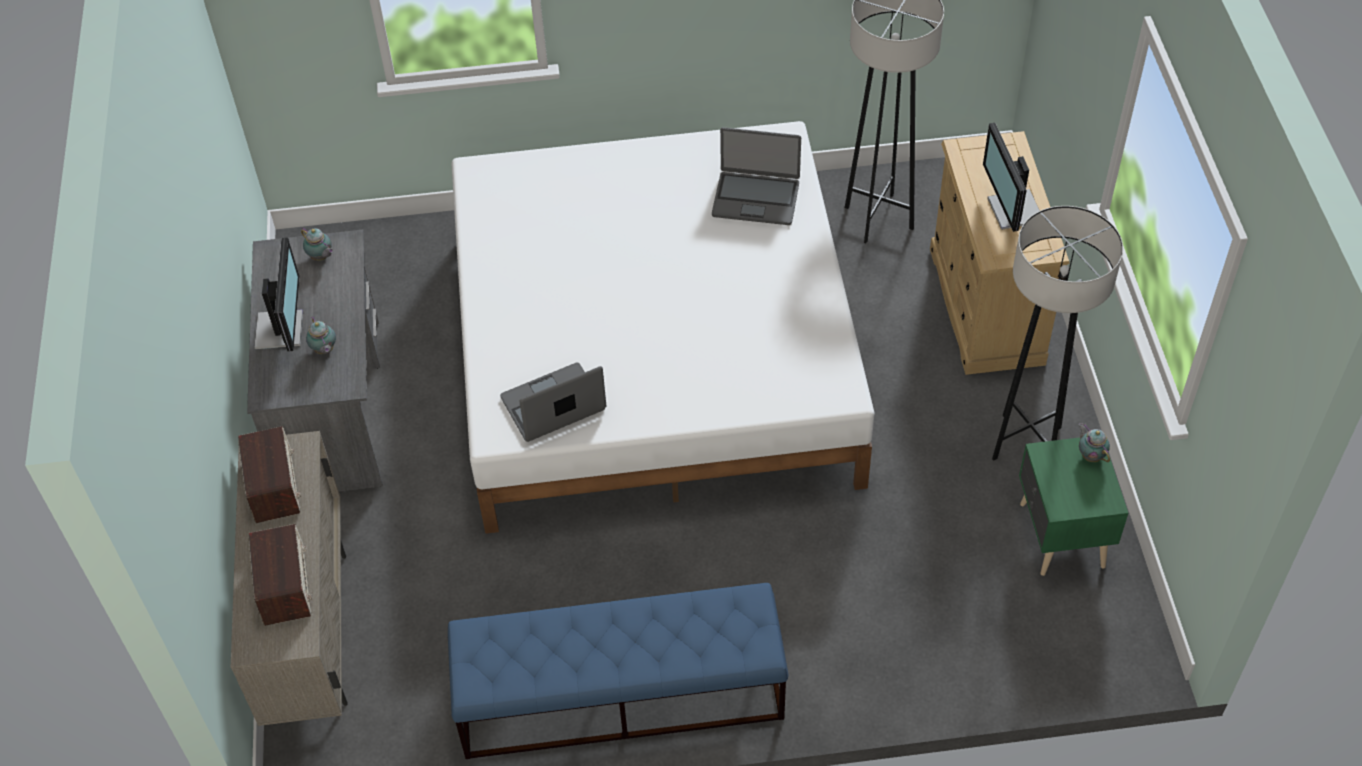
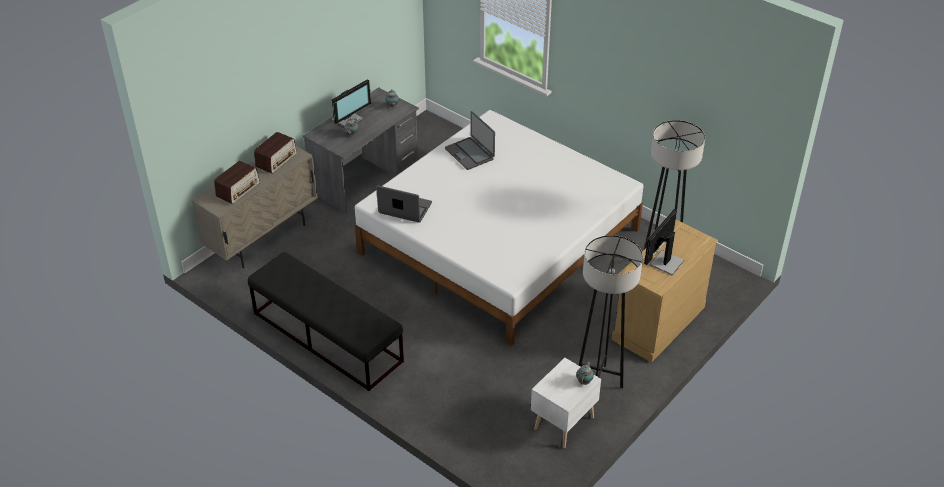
camera: 45 degrees right, 10 degrees down
blue bench [448,583,789,759] -> black bench [248,252,404,391]
laptop [712,127,801,225] -> laptop moved to [445,111,495,170]
green nightstand [1019,438,1128,576] -> white nightstand [531,358,601,448]

